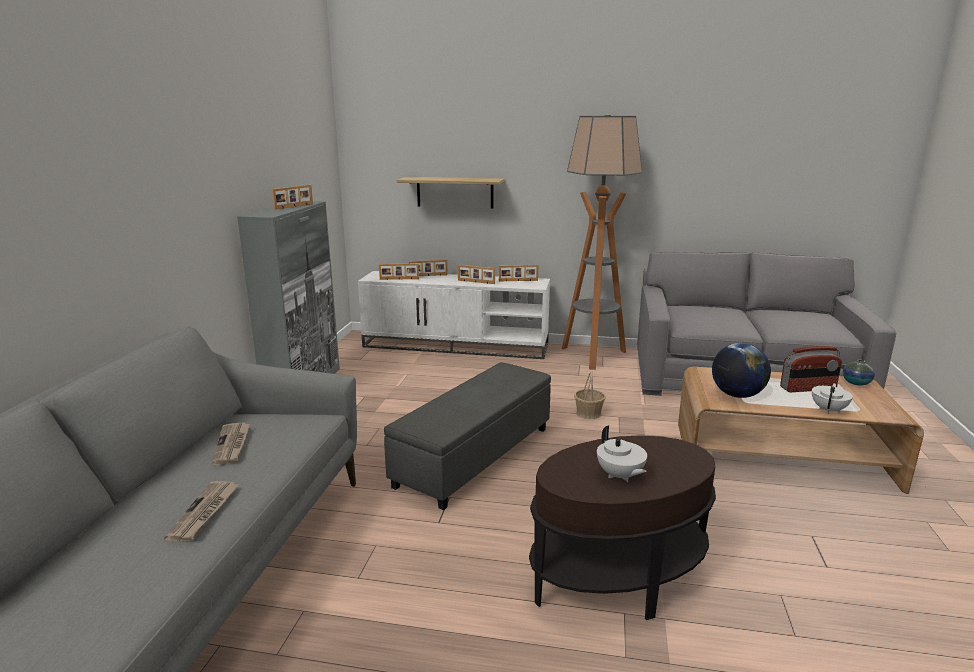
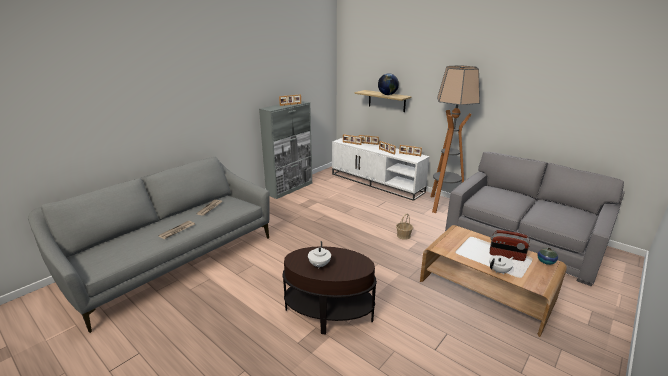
camera: 30 degrees right, 5 degrees up
grey ottoman [384,363,551,510] -> none
globe [712,343,771,398] -> globe moved to [378,73,399,95]

